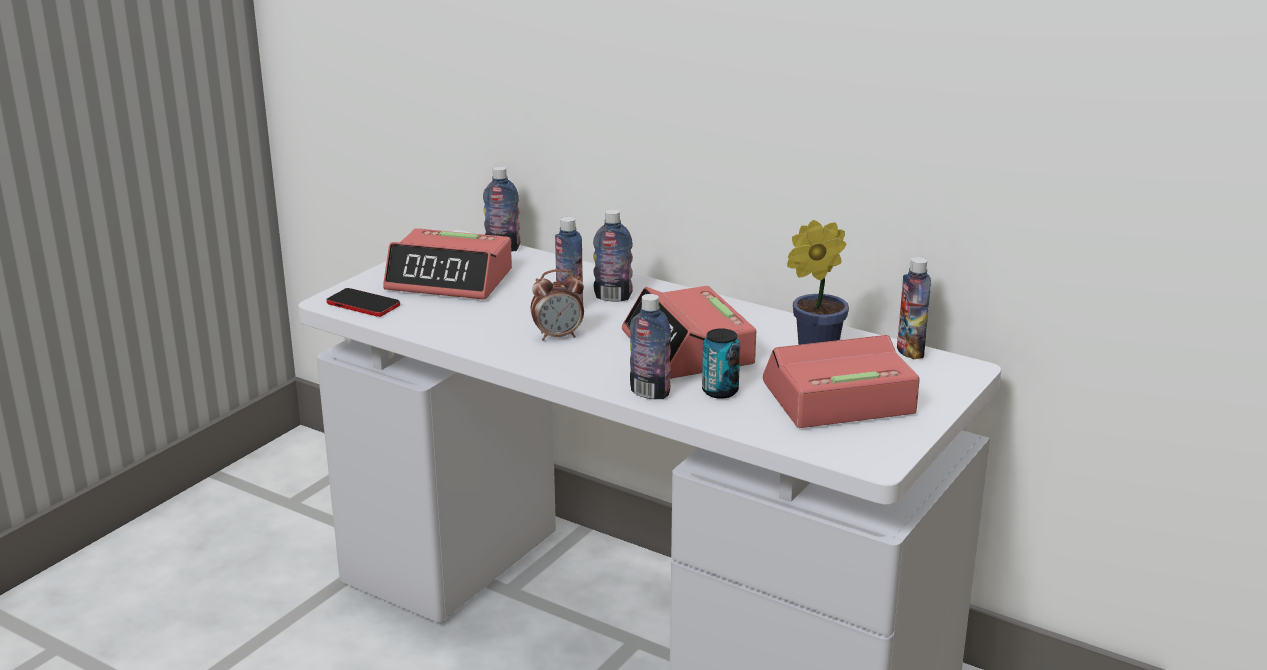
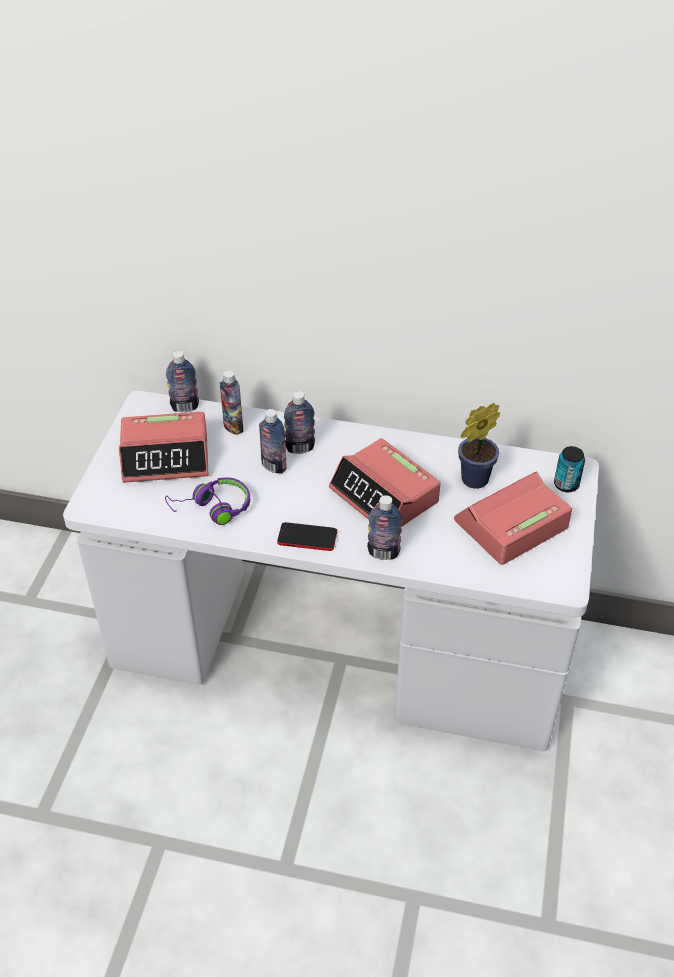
camera: 20 degrees left, 20 degrees up
phone [326,288,400,317] -> phone moved to [277,522,337,551]
alarm clock [530,269,584,341] -> none
can [702,328,740,399] -> can moved to [554,446,585,492]
bottle [897,257,931,359] -> bottle moved to [220,370,243,435]
none -> purple headphones [165,477,250,525]

